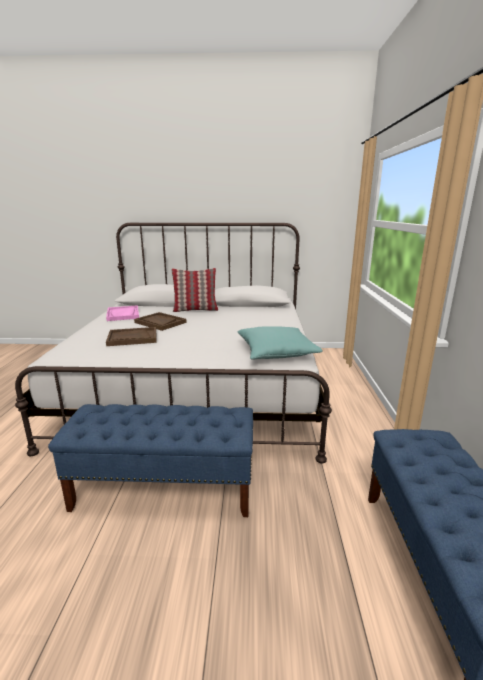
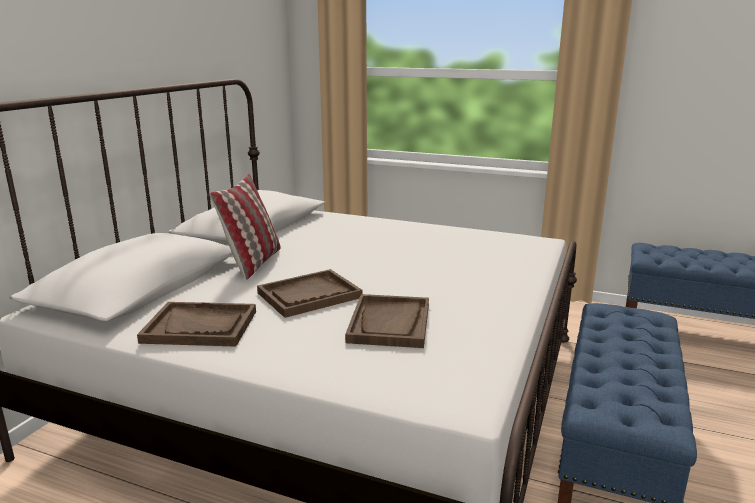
camera: 70 degrees left, 0 degrees up
pink tray [106,305,139,321] -> brown tray [137,302,256,347]
turquoise pillow [237,326,323,360] -> none

